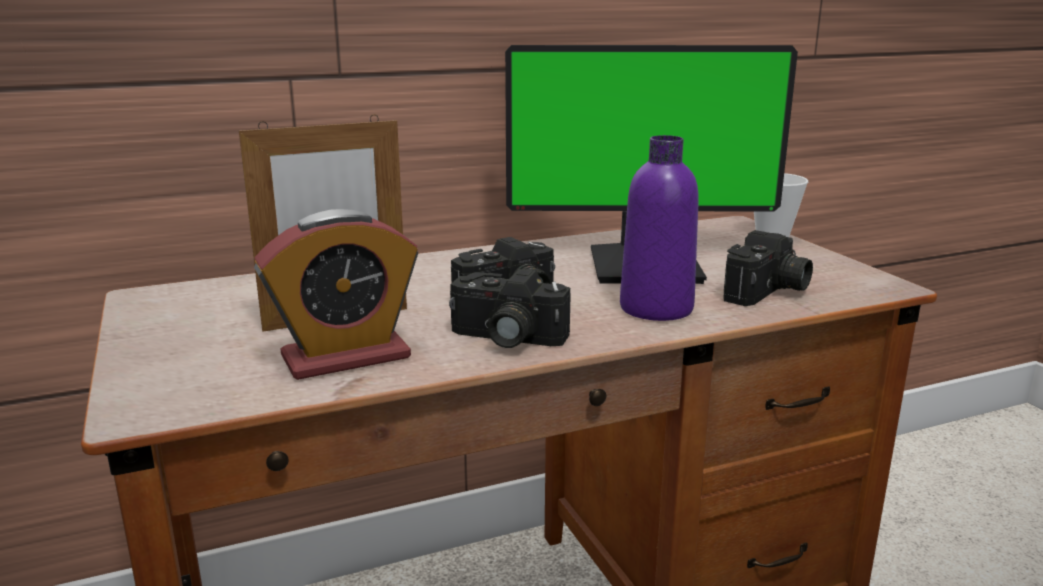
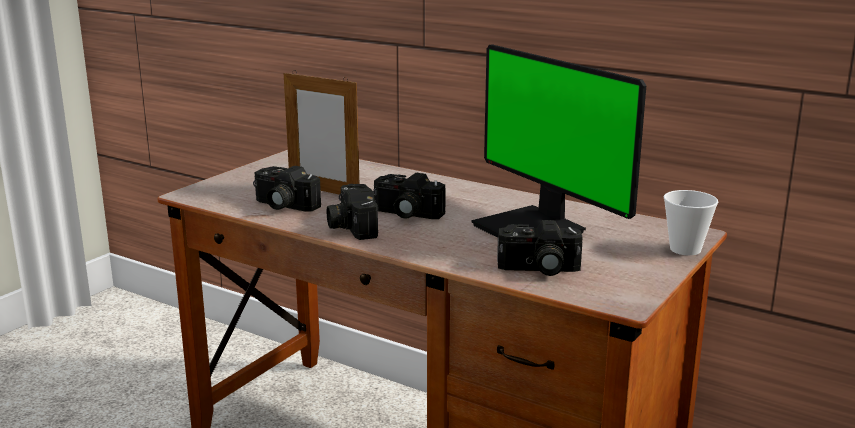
camera: 55 degrees right, 0 degrees up
alarm clock [254,209,418,380] -> camera [253,166,321,212]
purple bottle [620,135,699,321] -> none

